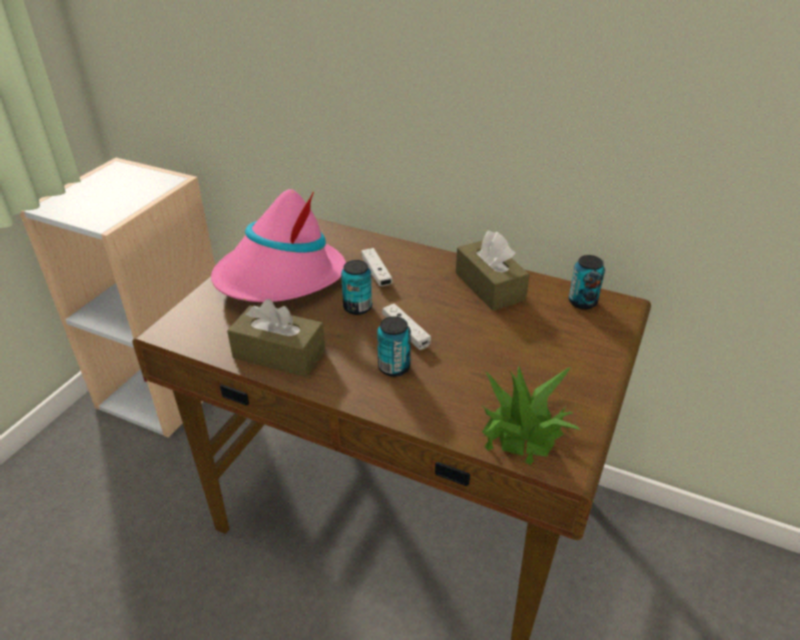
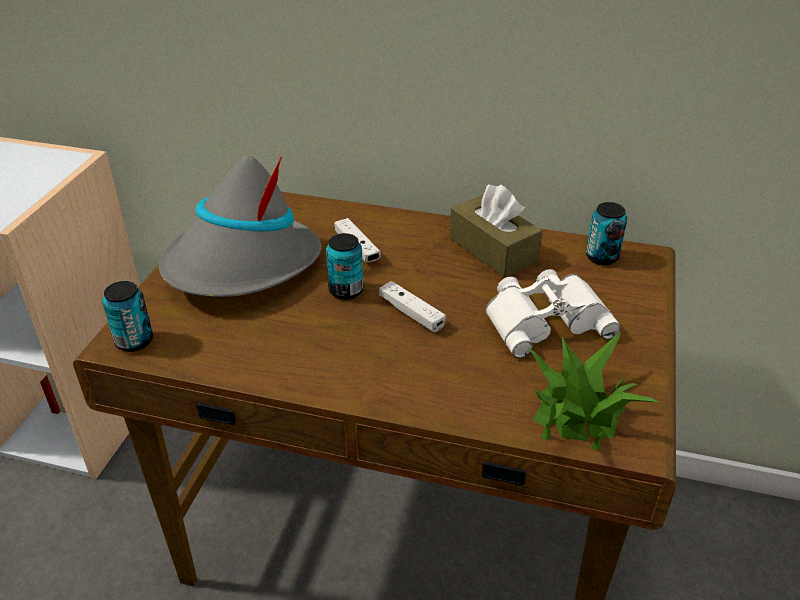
camera: 10 degrees left, 0 degrees up
pink hat [211,189,346,302] -> grey hat [159,155,321,297]
brown tissue box [227,299,325,377] -> none
can [377,316,411,377] -> can moved to [102,281,153,352]
none -> white binoculars [485,269,621,358]

